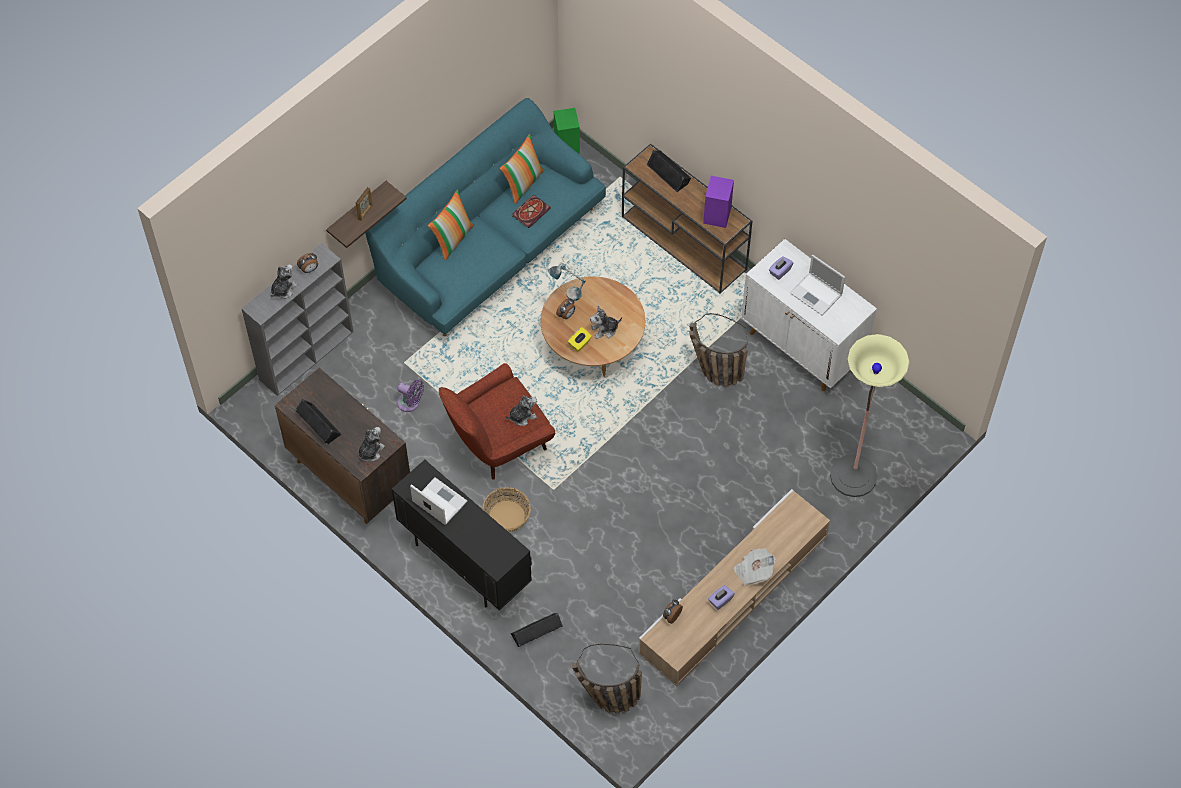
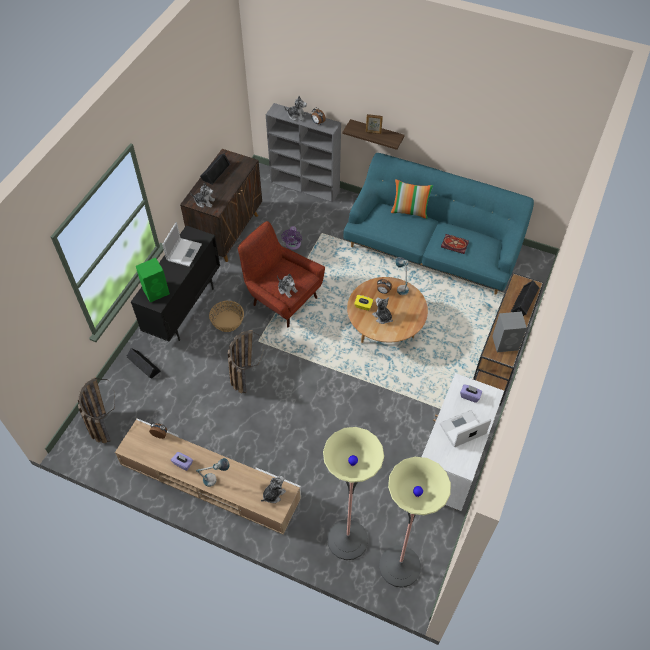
camera: 70 degrees right, 5 degrees down
pillow [500,134,545,204] -> none
green speaker [554,108,580,154] -> green speaker moved to [136,258,170,303]
basket [689,313,748,386] -> basket moved to [228,330,264,393]
purple speaker [703,176,734,228] -> grey speaker [492,311,527,352]
newspaper [734,548,776,586] -> table lamp [196,458,229,487]
laptop [790,255,845,316] -> laptop turned 45 degrees clockwise [440,410,491,447]
none -> plush toy [261,476,286,503]
none -> floor lamp [379,457,451,588]

